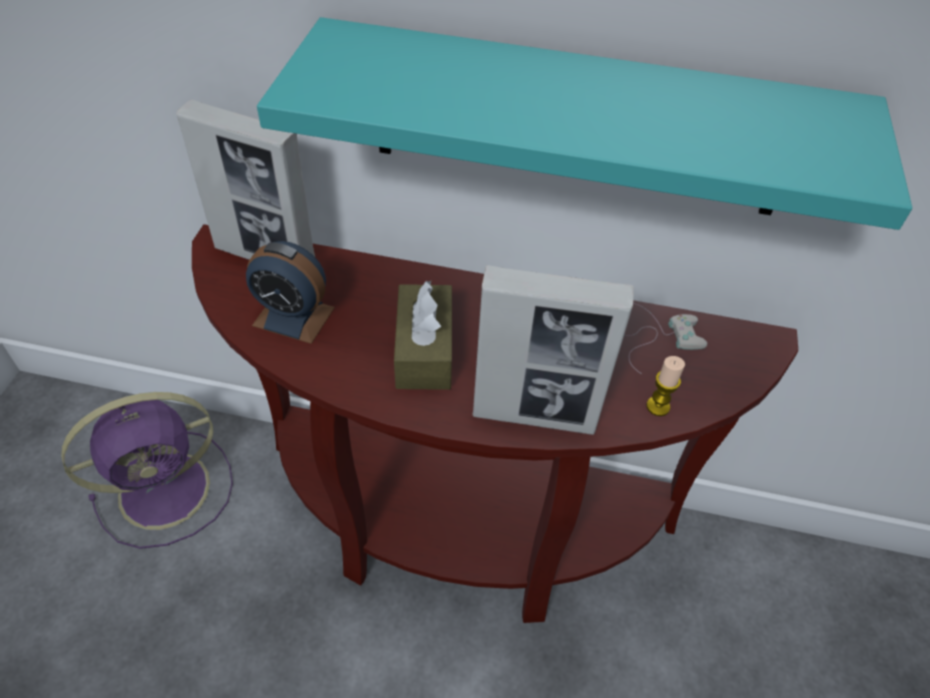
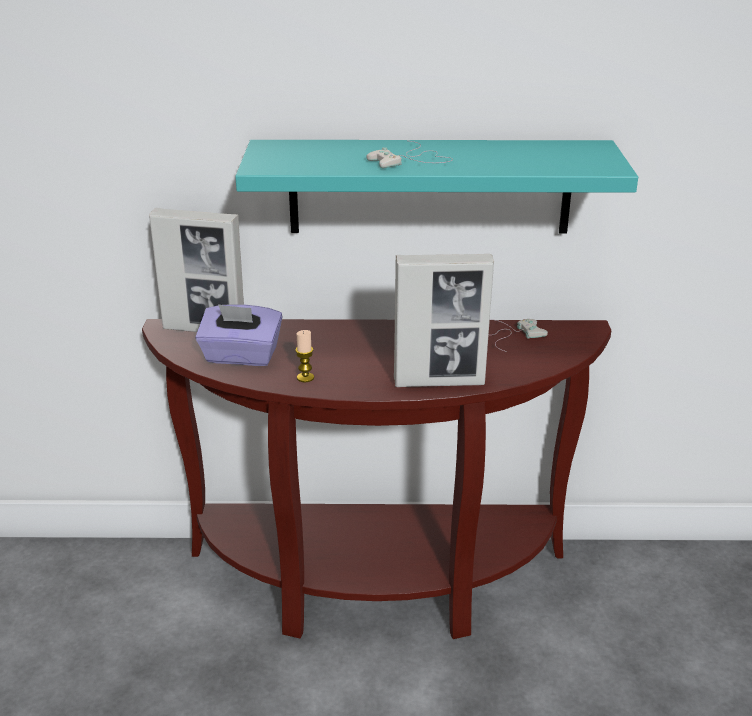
camera: 10 degrees left, 20 degrees down
purple fan [61,392,233,549] -> none
alarm clock [246,241,335,344] -> purple tissue box [195,304,282,366]
brown tissue box [394,281,452,390] -> none
candle [646,356,685,416] -> candle moved to [295,330,314,382]
none -> white game controller [366,141,453,168]

